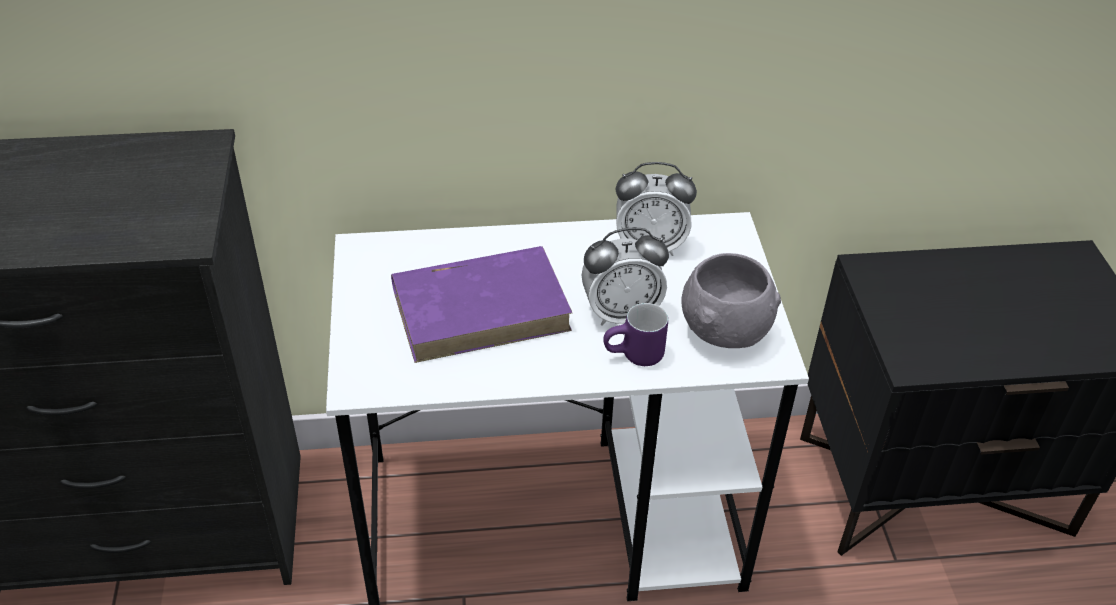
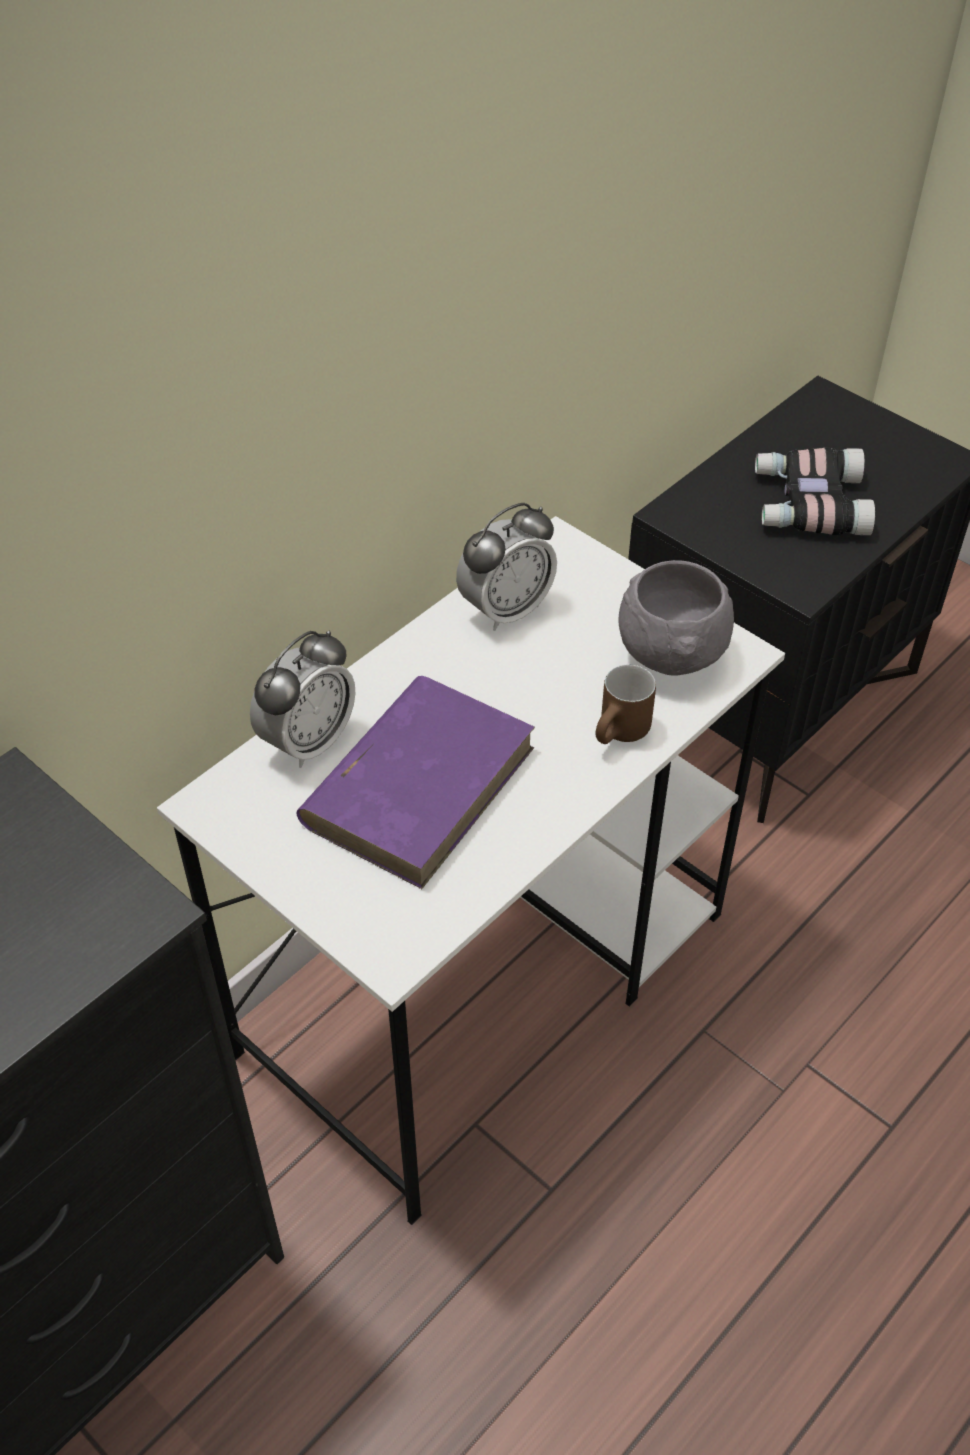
camera: 40 degrees left, 5 degrees up
alarm clock [581,228,669,326] -> alarm clock moved to [250,631,355,768]
purple mug [603,303,668,366] -> brown mug [596,665,656,744]
none -> binoculars [755,447,875,535]

